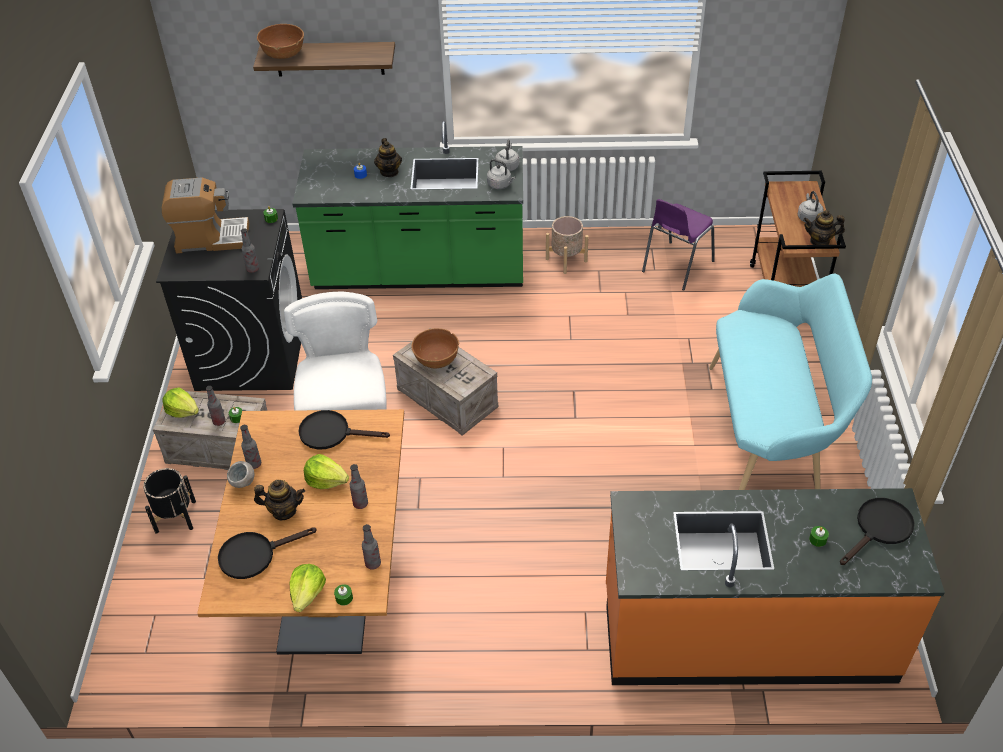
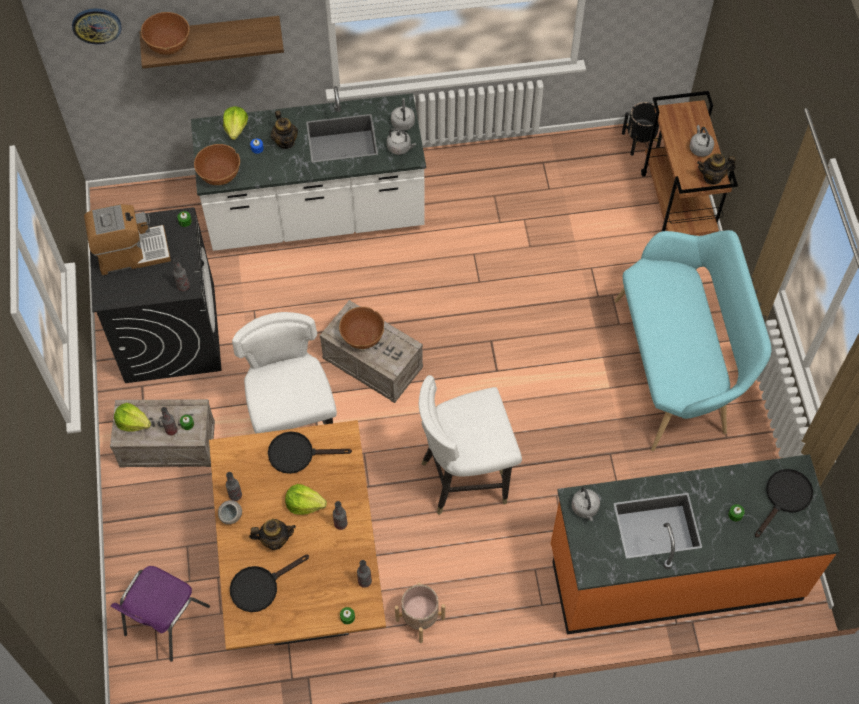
camera: 10 degrees left, 15 degrees up
black planter [143,468,196,534] -> black planter moved to [622,102,662,156]
lettuce [290,564,326,612] -> lettuce moved to [223,106,248,140]
green counter [292,121,523,289] -> white counter [191,86,426,251]
beige planter [546,216,589,274] -> beige planter moved to [395,583,445,643]
purple chair [642,199,715,291] -> purple chair moved to [111,566,210,662]
none -> wall clock [72,9,121,44]
none -> brown bowl [194,144,240,185]
none -> white chair [418,375,522,515]
none -> grey kettle [571,487,600,521]

